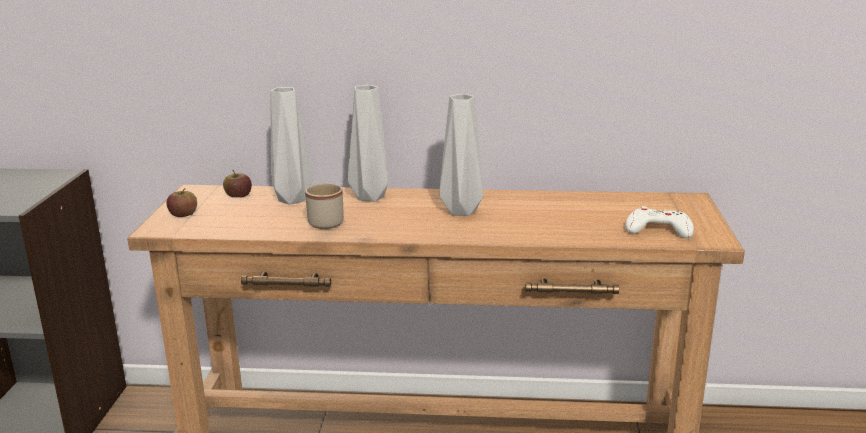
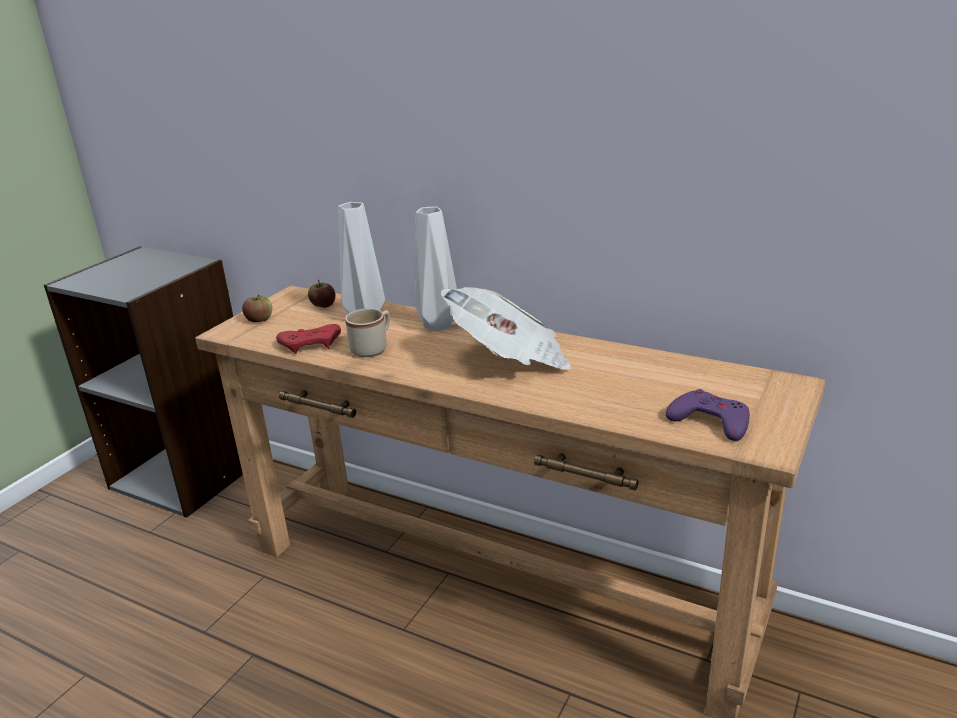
camera: 25 degrees right, 5 degrees up
grey vase [439,94,483,216] -> newspaper [441,287,572,370]
white game controller [625,206,694,238] -> purple game controller [666,389,750,441]
none -> red game controller [276,324,341,354]

